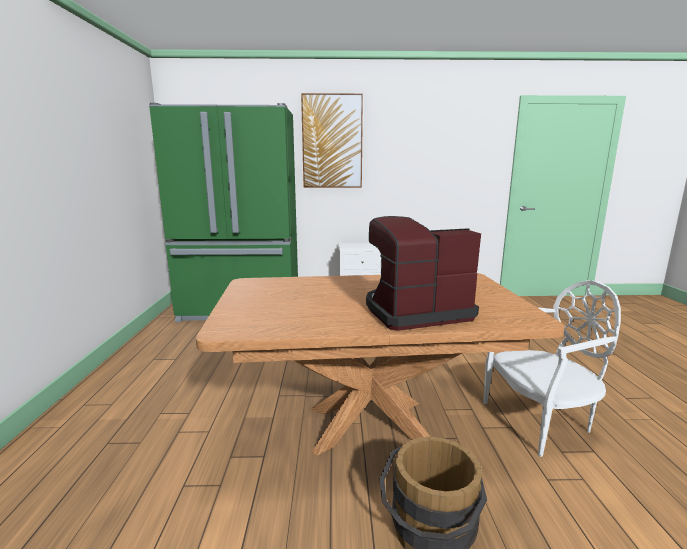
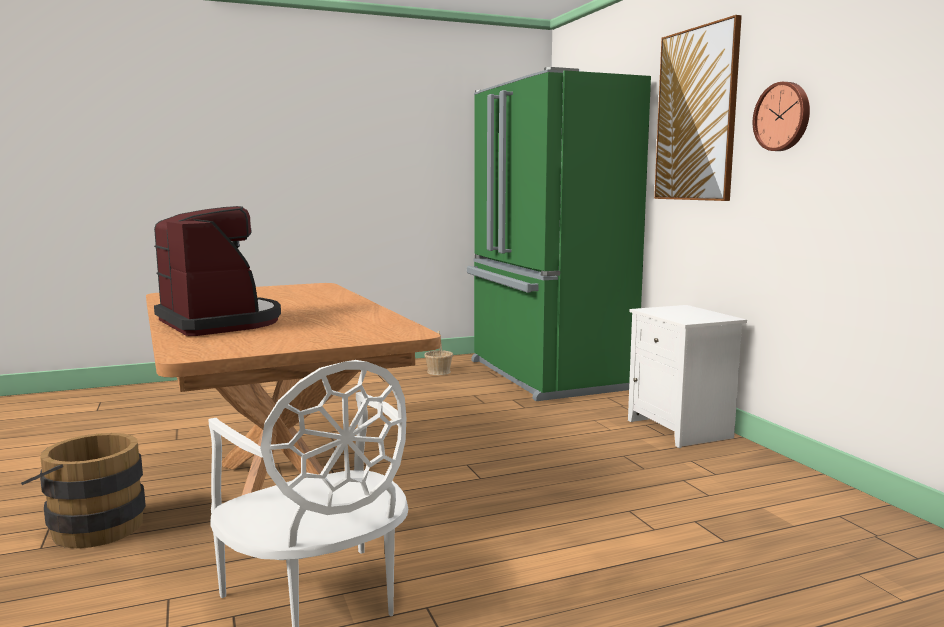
camera: 70 degrees right, 5 degrees down
none -> basket [424,330,453,375]
none -> wall clock [753,82,810,151]

